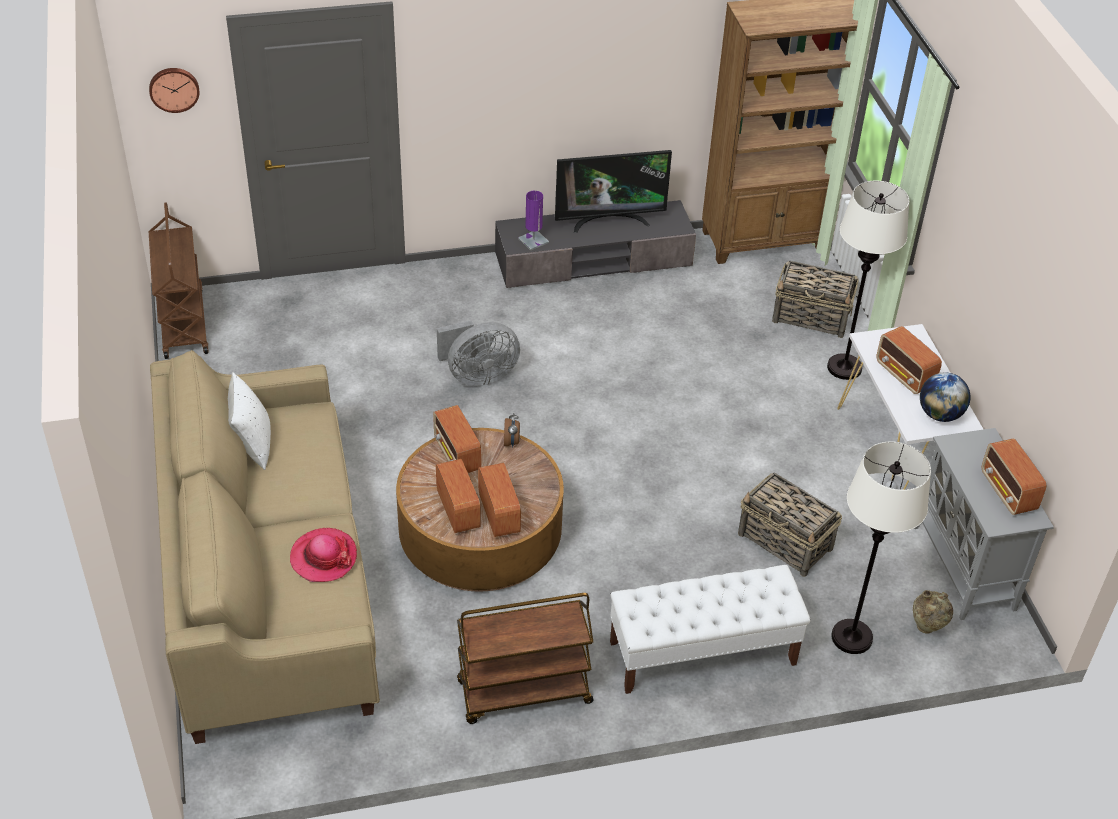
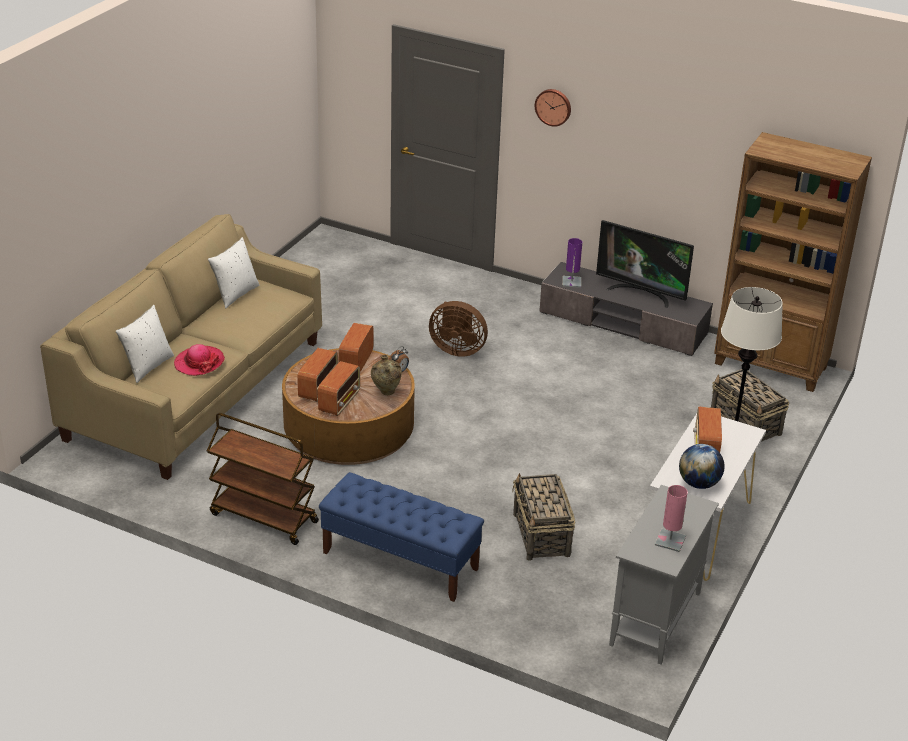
camera: 40 degrees right, 10 degrees down
wall clock [149,68,200,113] -> wall clock moved to [535,89,571,127]
brown cart [149,202,209,359] -> none
grey fan [437,320,520,386] -> brown fan [429,301,488,357]
white bench [610,565,811,694] -> blue bench [319,472,484,602]
white floor lamp [831,442,931,654] -> none
beige vase [913,590,953,634] -> beige vase moved to [371,355,402,395]
radio [981,439,1047,515] -> pink table lamp [655,485,688,552]
none -> white pillow [116,305,174,383]

